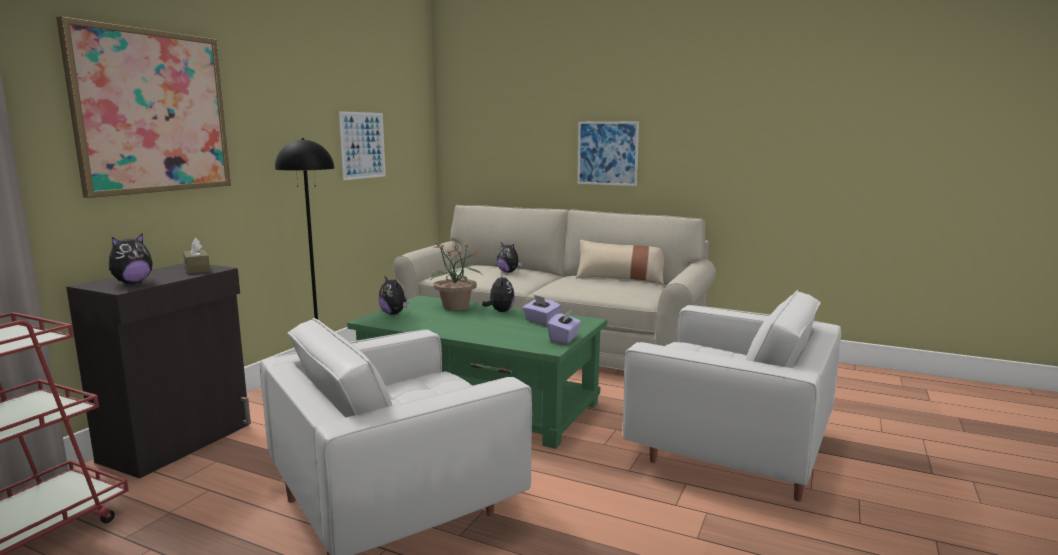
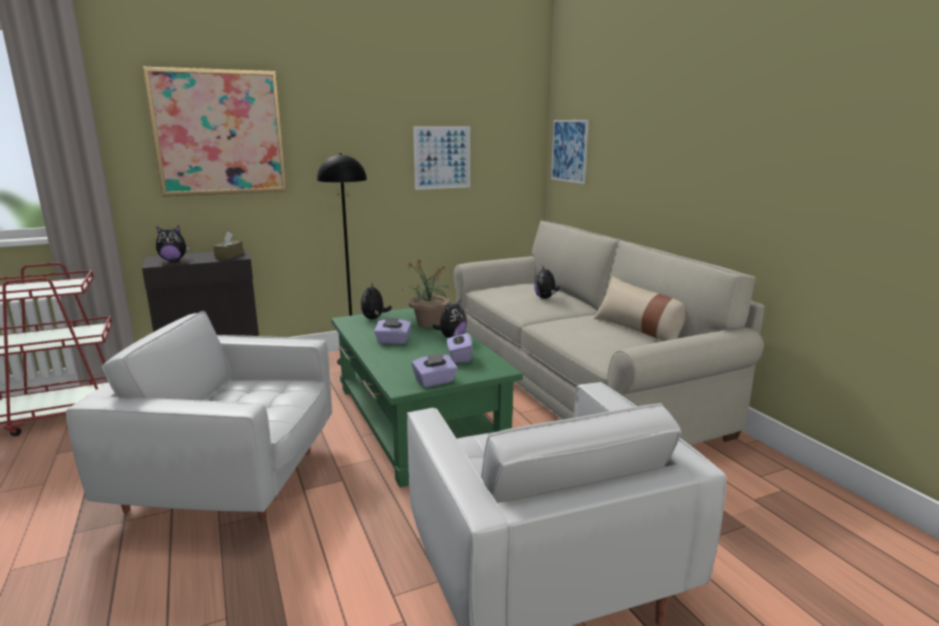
camera: 40 degrees right, 5 degrees up
picture [578,121,639,186] -> picture moved to [551,120,589,184]
none -> purple tissue box [374,317,411,344]

